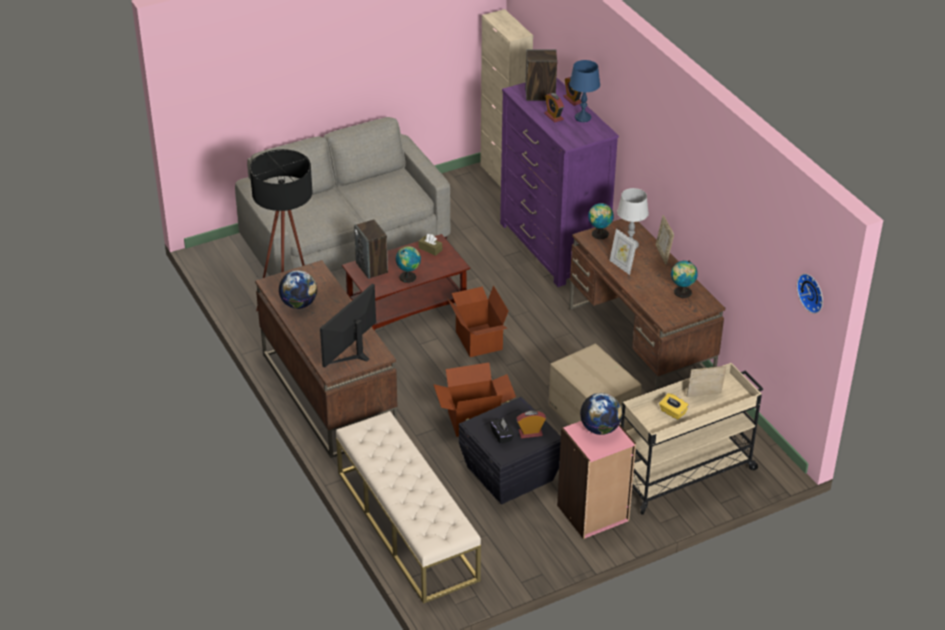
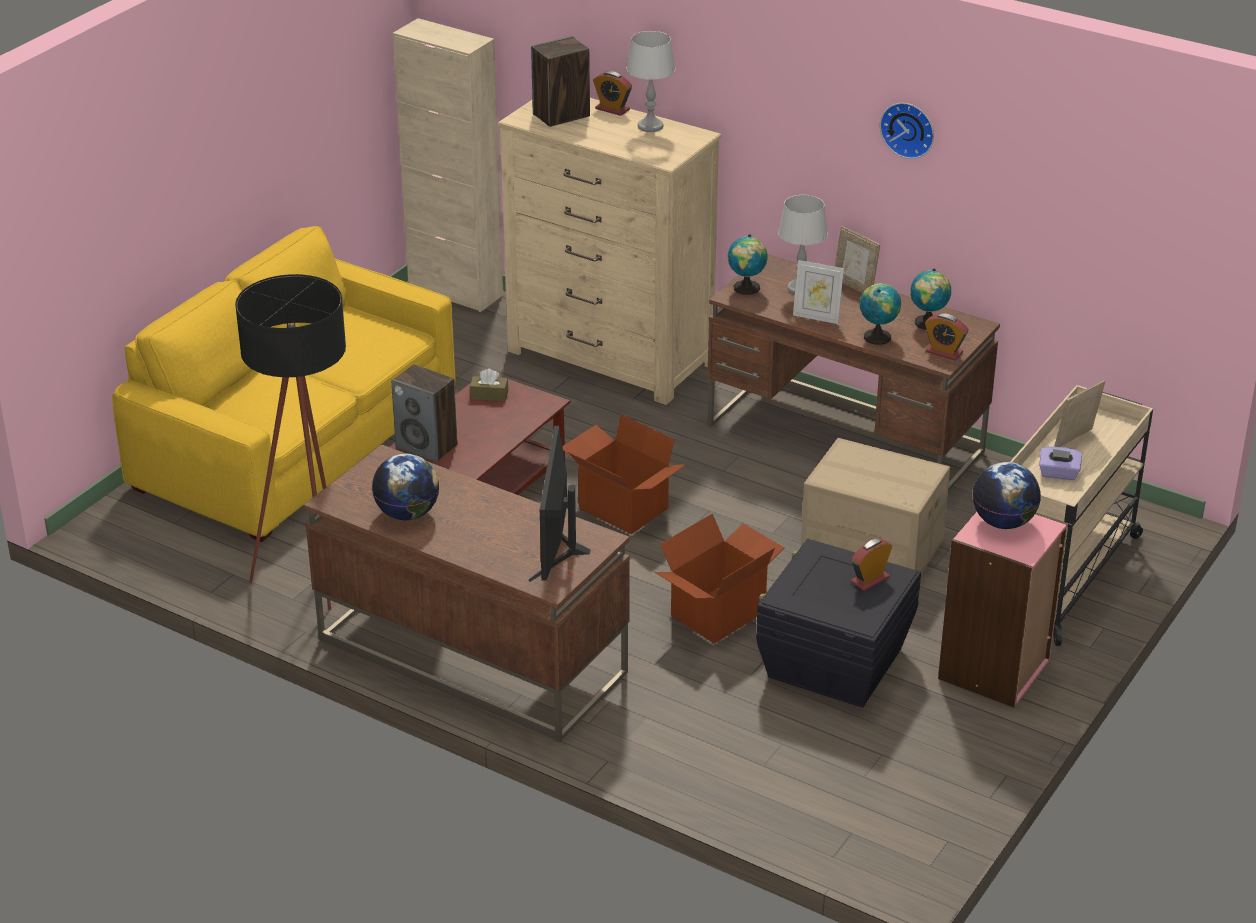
camera: 30 degrees left, 5 degrees down
grey sofa [235,117,451,276] -> yellow sofa [112,226,455,542]
beige bench [336,411,481,604] -> none
globe [396,246,421,283] -> globe moved to [860,283,901,345]
black tissue box [490,419,514,444] -> none
purple dresser [500,78,619,287] -> beige dresser [498,98,721,405]
alarm clock [544,93,564,123] -> alarm clock moved to [925,314,969,361]
blue table lamp [569,60,600,122] -> grey table lamp [627,31,675,132]
yellow tissue box [659,393,689,420] -> purple tissue box [1039,447,1082,480]
wall clock [797,274,823,314] -> wall clock moved to [880,103,934,159]

